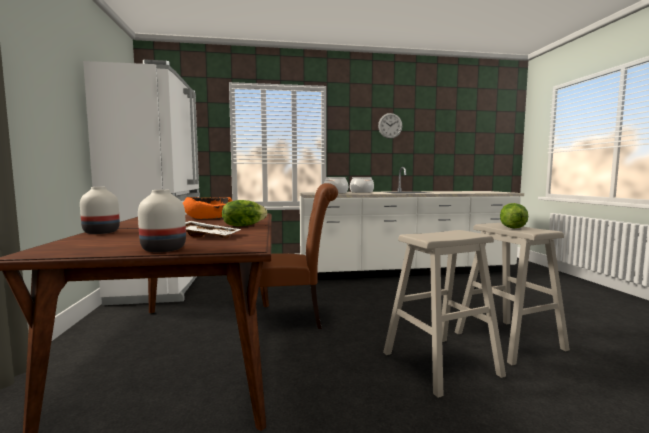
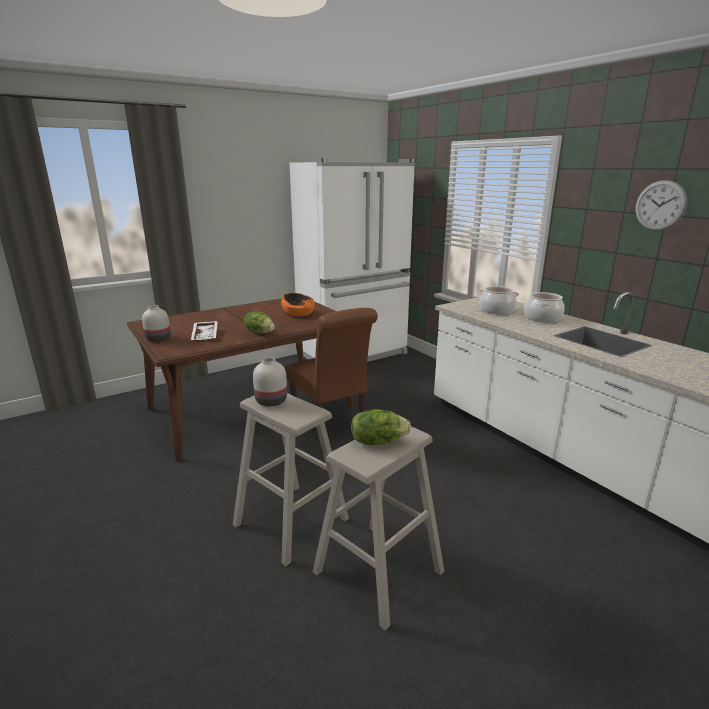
camera: 65 degrees right, 15 degrees up
white vase [80,187,120,234] -> white vase moved to [253,357,287,407]

